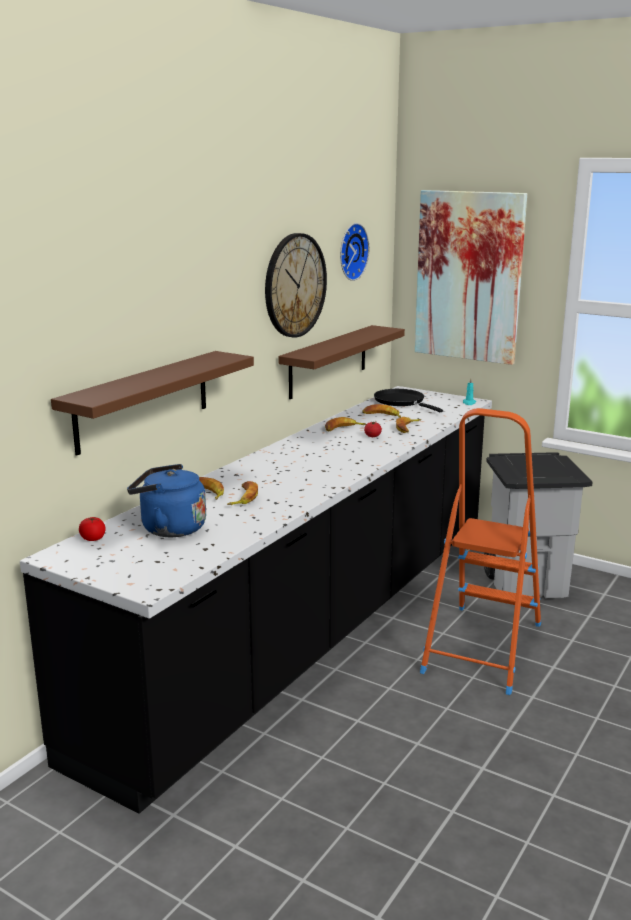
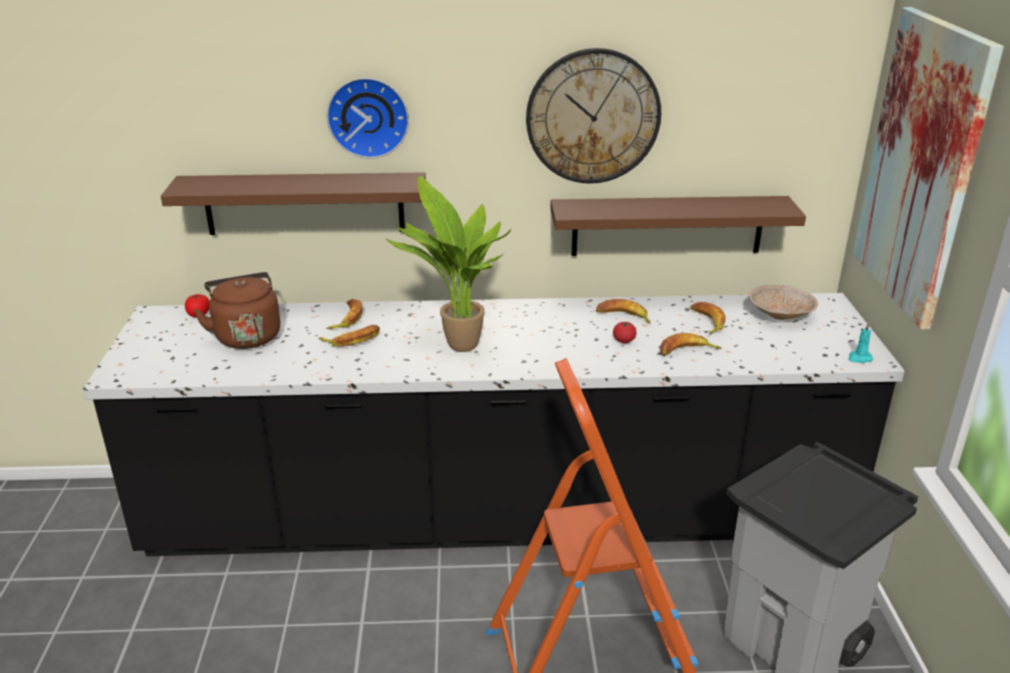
camera: 55 degrees right, 10 degrees up
blue kettle [127,464,206,537] -> brown kettle [193,272,280,349]
wall clock [340,223,369,281] -> wall clock moved to [326,78,409,159]
black frying pan [374,389,443,412] -> beige bowl [749,285,818,320]
none -> potted plant [386,176,511,352]

